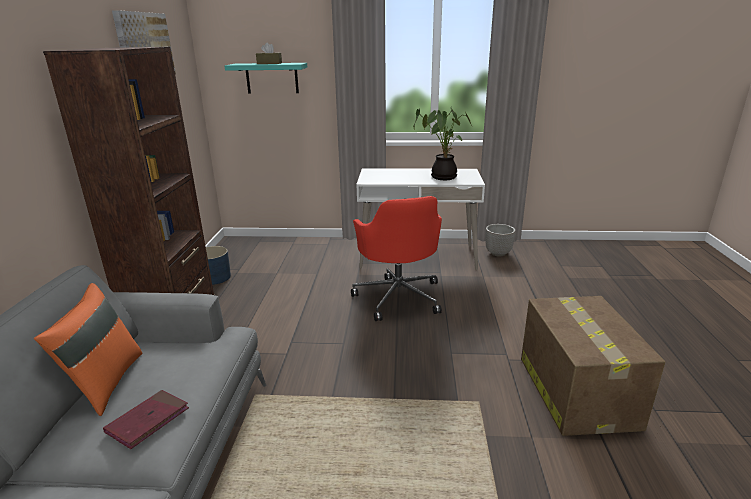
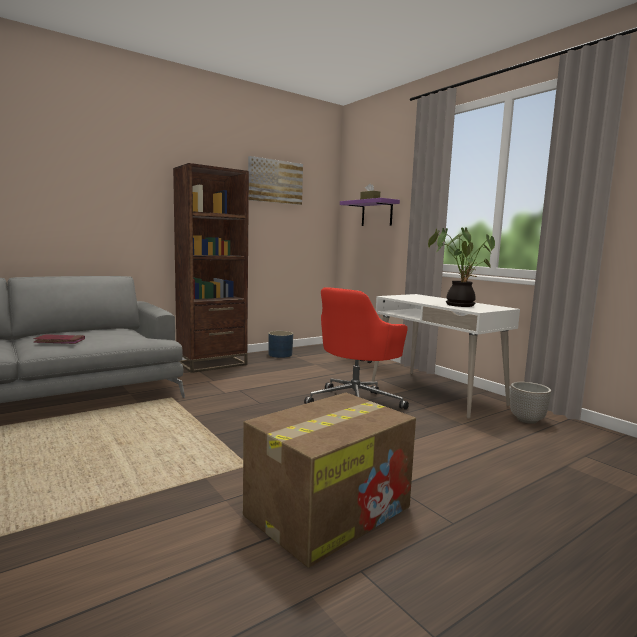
camera: 50 degrees right, 15 degrees down
orange pillow [34,283,142,416] -> none
turquoise shelf [225,63,307,94] -> purple shelf [340,198,400,226]

